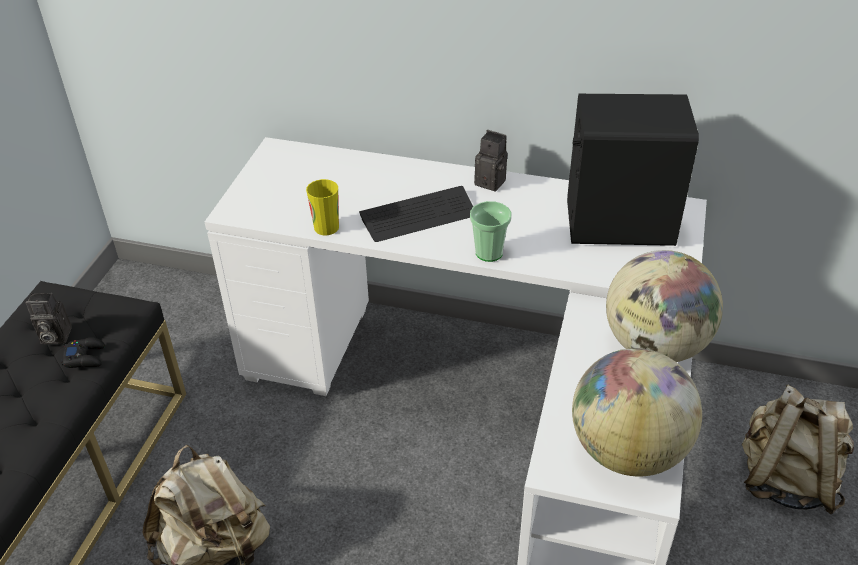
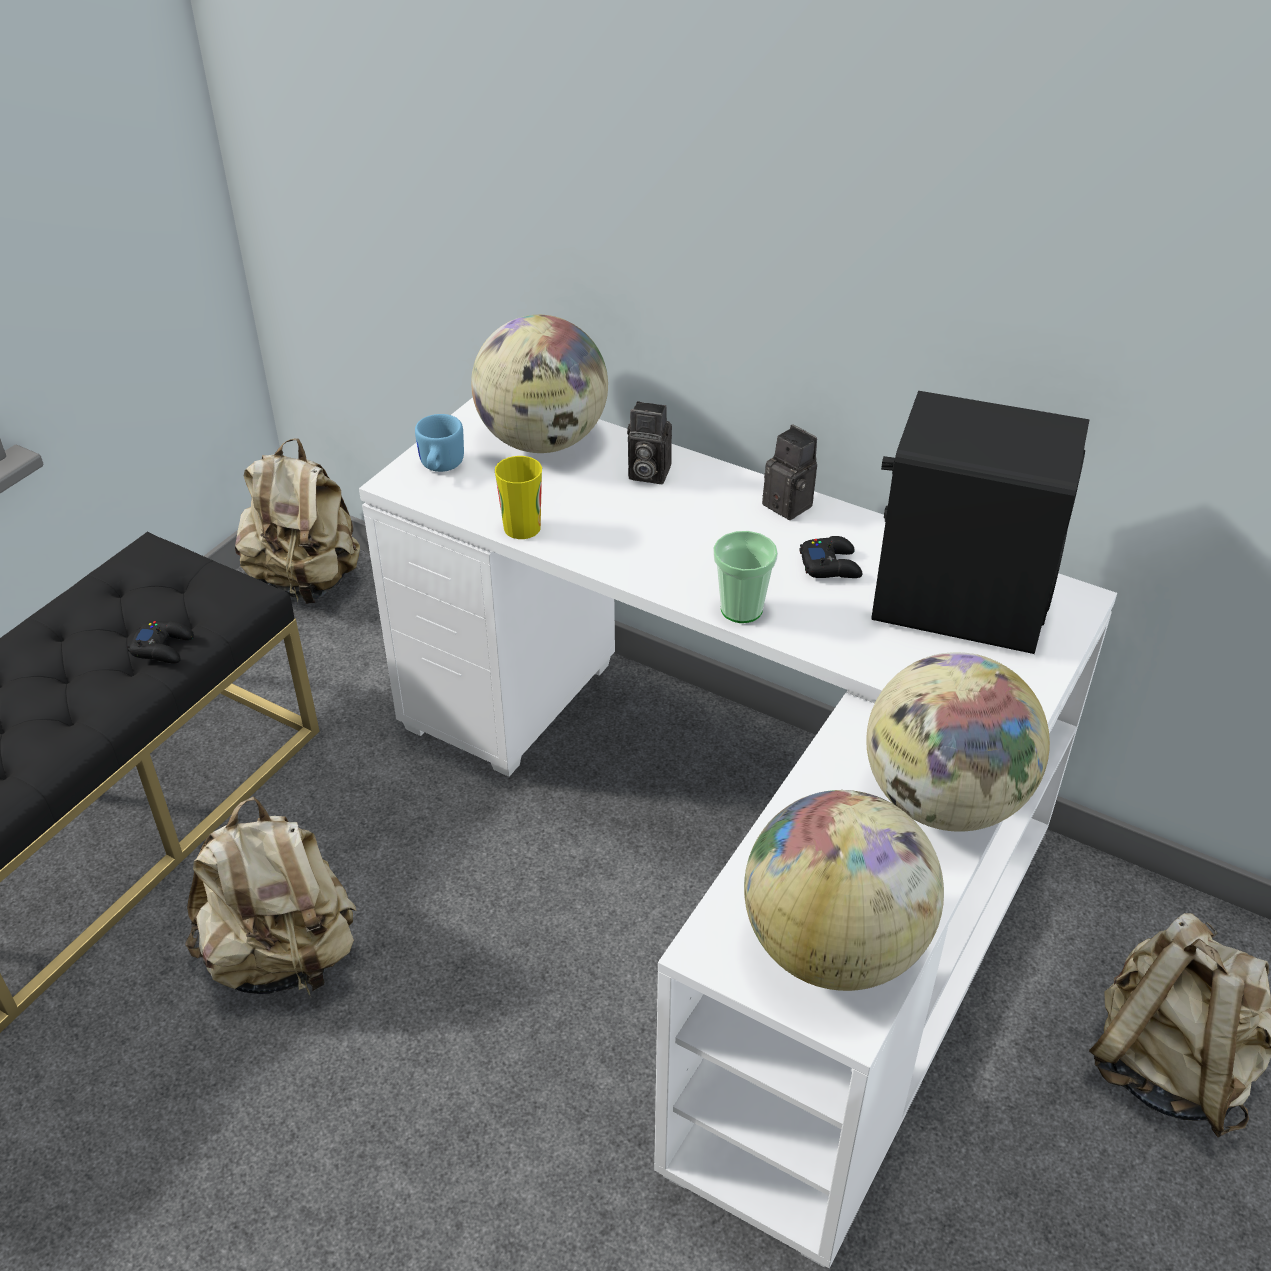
camera: 15 degrees right, 0 degrees up
camera [26,293,72,344] -> camera moved to [627,401,672,484]
keyboard [359,186,473,242] -> none
none -> beige backpack [235,438,360,604]
none -> blue mug [415,414,464,472]
none -> globe [471,315,608,453]
none -> black game controller [799,536,862,578]

